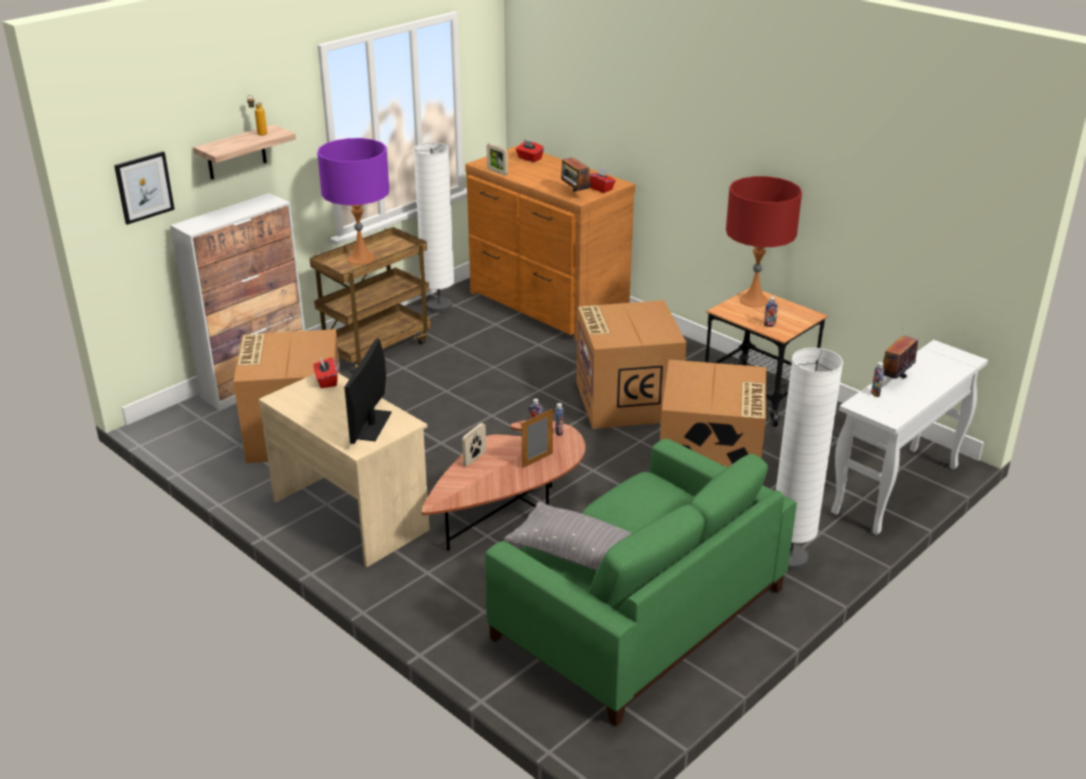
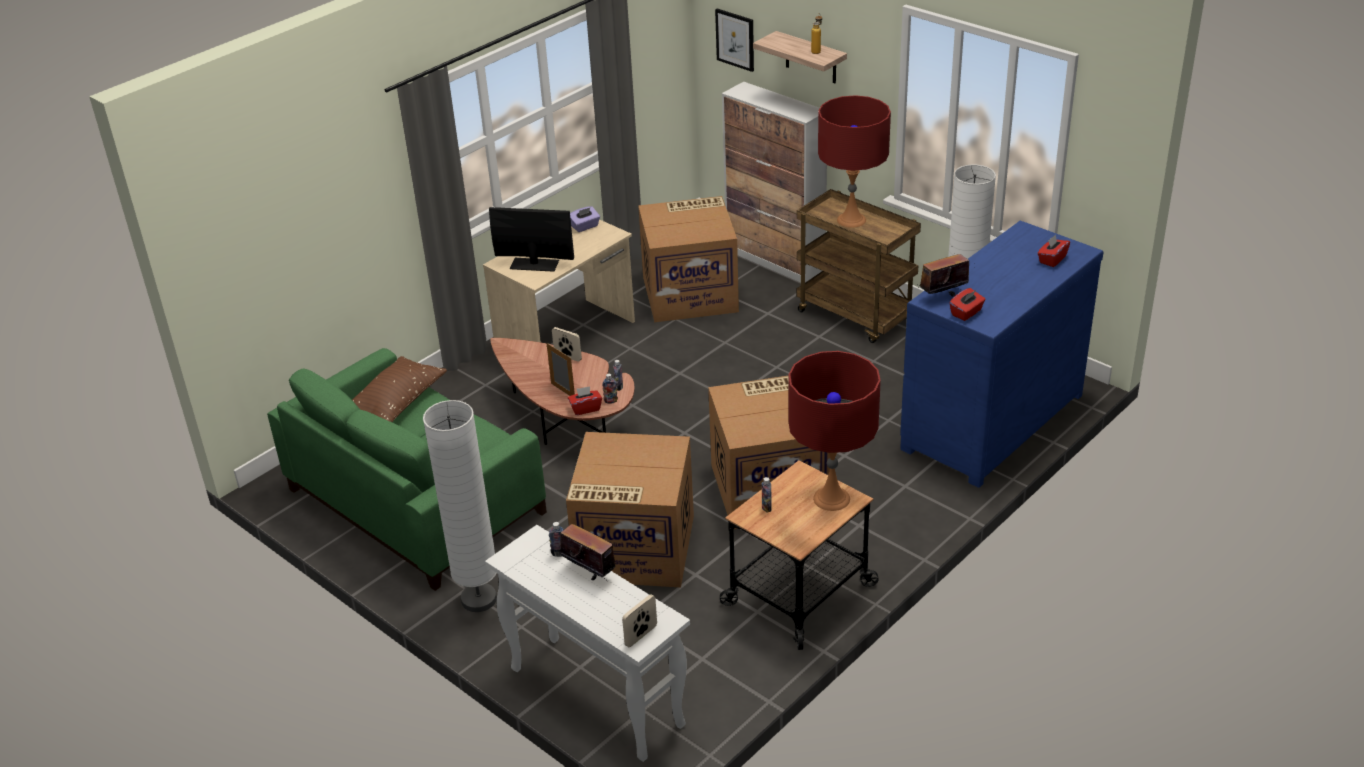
camera: 90 degrees right, 5 degrees up
red tissue box [314,356,337,388] -> red tissue box moved to [568,386,602,415]
purple table lamp [317,138,389,265] -> red table lamp [818,95,891,228]
brown dresser [465,145,635,342] -> blue dresser [900,221,1104,488]
picture frame [487,143,508,176] -> picture frame moved to [622,594,657,647]
grey pillow [504,501,632,570] -> brown pillow [352,356,447,422]
none -> purple tissue box [570,206,600,232]

